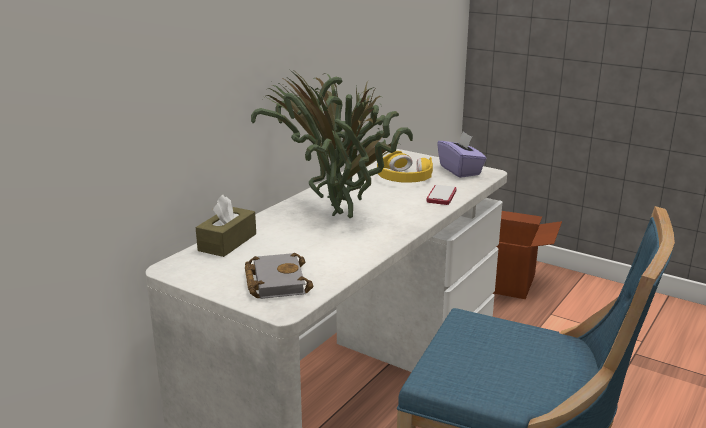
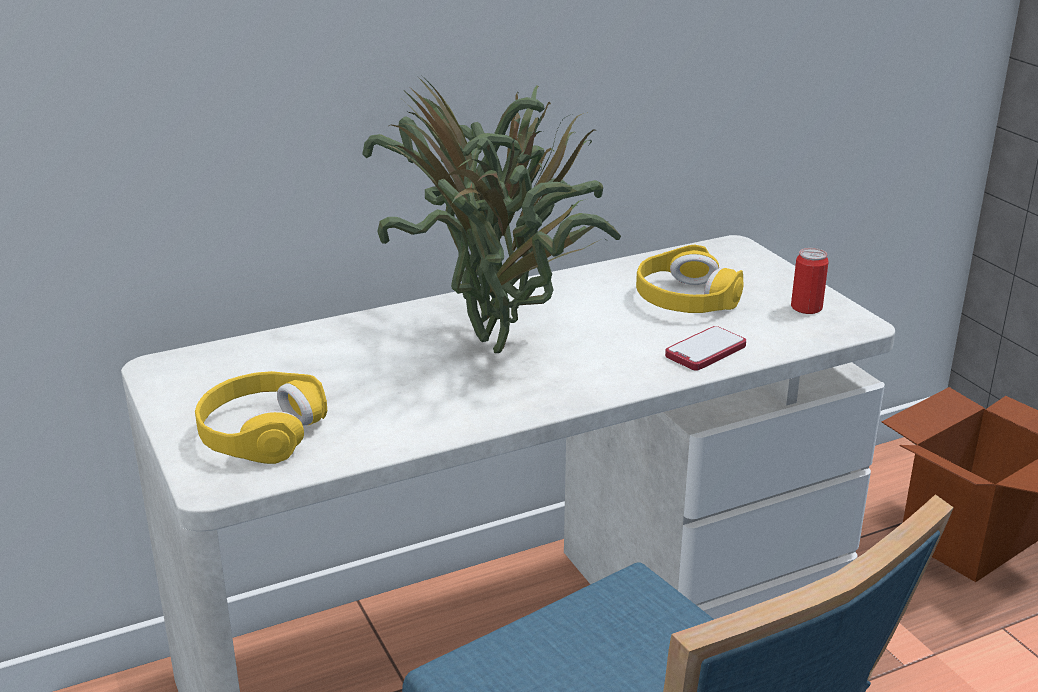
camera: 30 degrees right, 5 degrees up
brown tissue box [196,195,256,257] -> none
grey book [245,253,313,299] -> yellow headphones [195,371,327,464]
purple tissue box [437,132,487,178] -> can [791,248,829,314]

